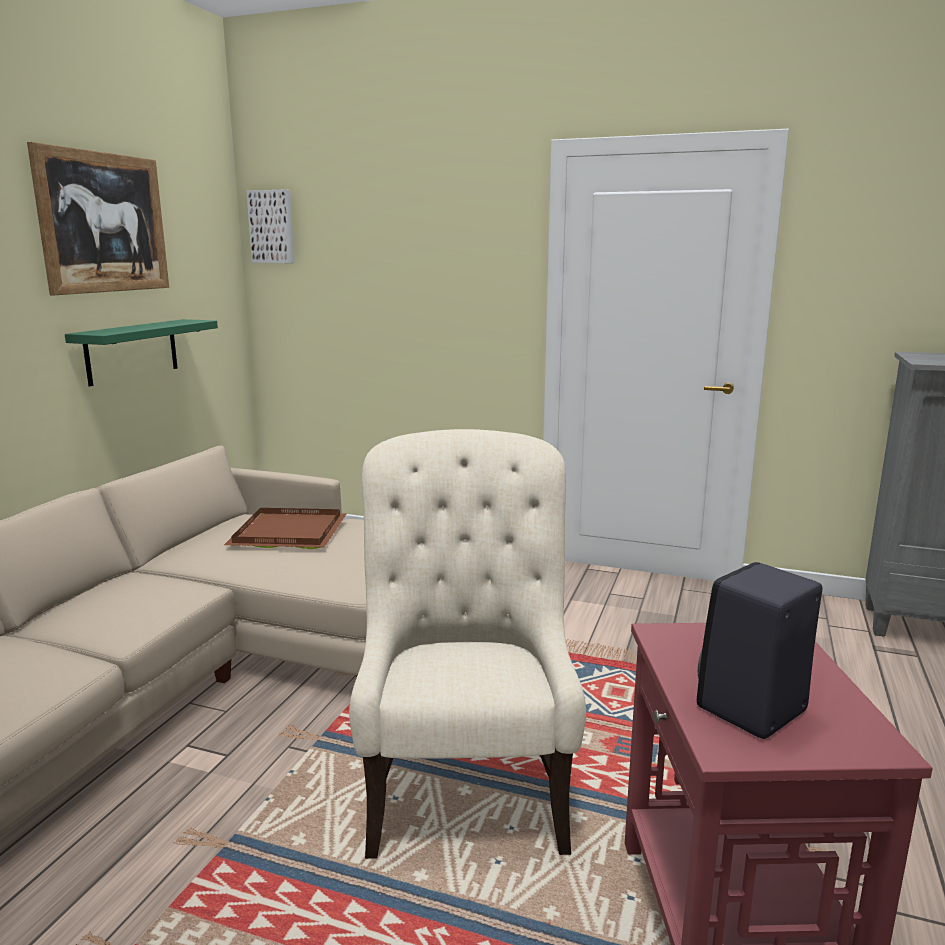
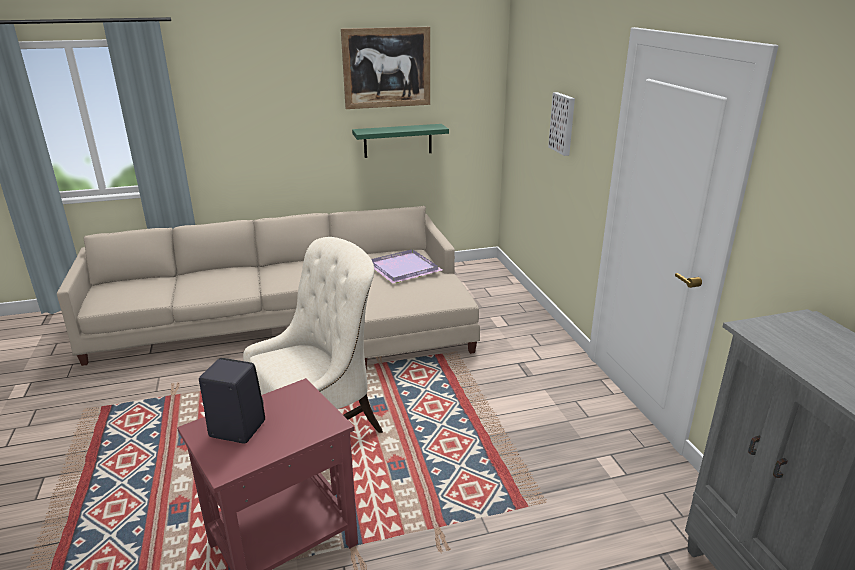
camera: 55 degrees right, 10 degrees up
brown tray [224,508,347,549] -> purple tray [371,249,442,284]
picture [246,189,295,263] -> picture moved to [548,92,575,156]

